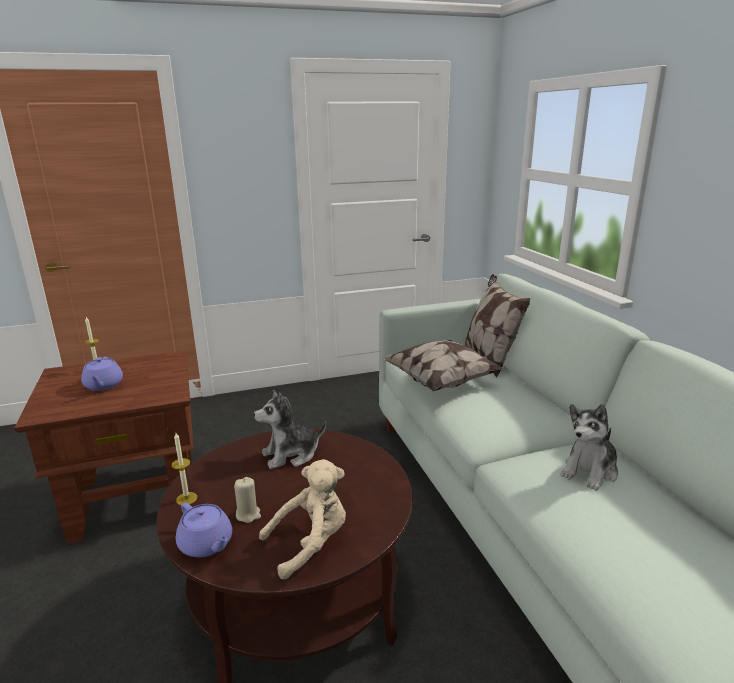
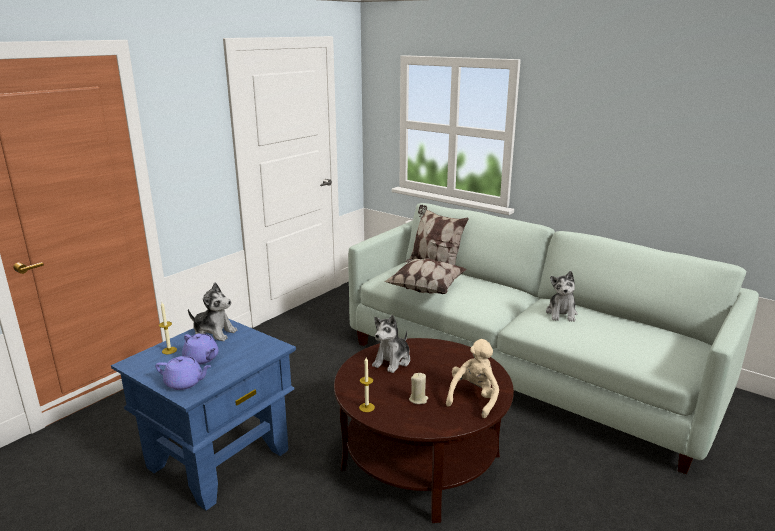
camera: 35 degrees left, 0 degrees up
brown side table [14,351,194,544] -> blue side table [111,319,296,511]
purple teapot [176,503,232,557] -> purple teapot moved to [156,356,211,390]
none -> plush toy [188,282,237,341]

